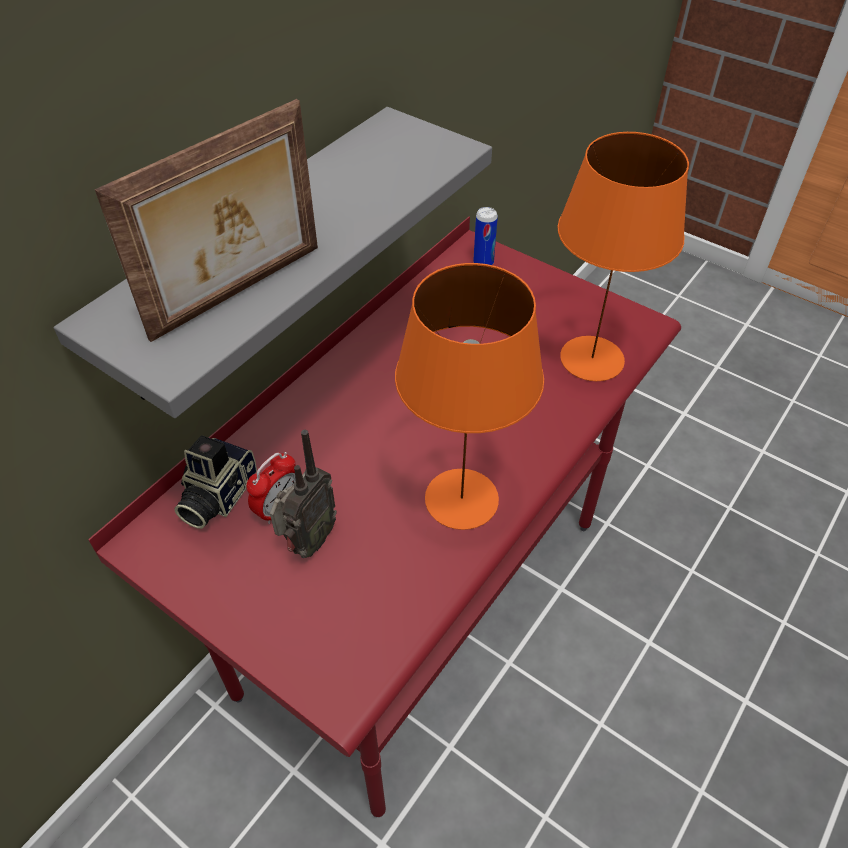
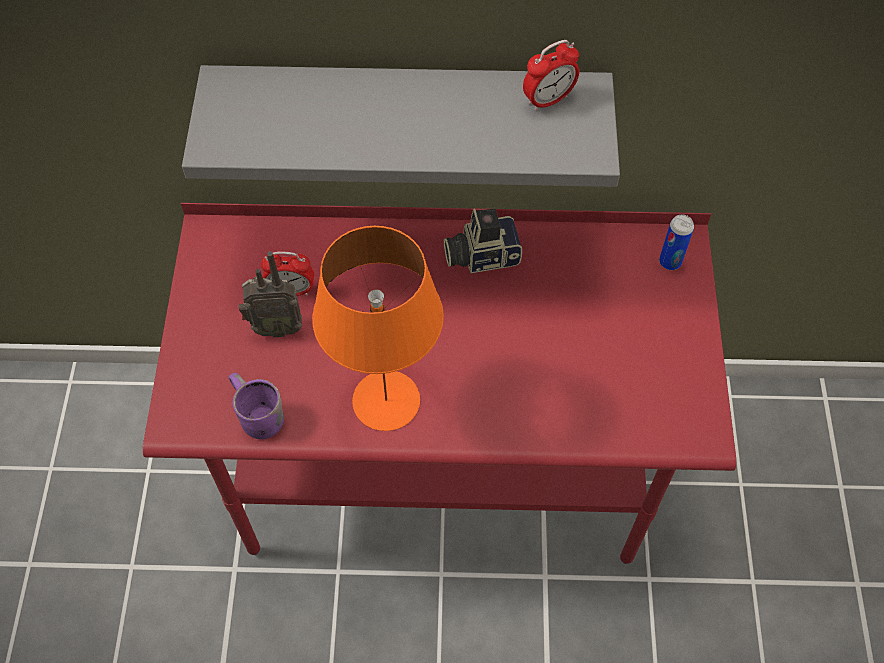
camera: 55 degrees right, 10 degrees up
picture frame [95,99,318,342] -> none
camera [174,435,257,529] -> camera moved to [444,209,522,273]
orange table lamp [558,132,689,381] -> none
none -> purple mug [229,373,284,439]
none -> alarm clock [523,40,579,111]

